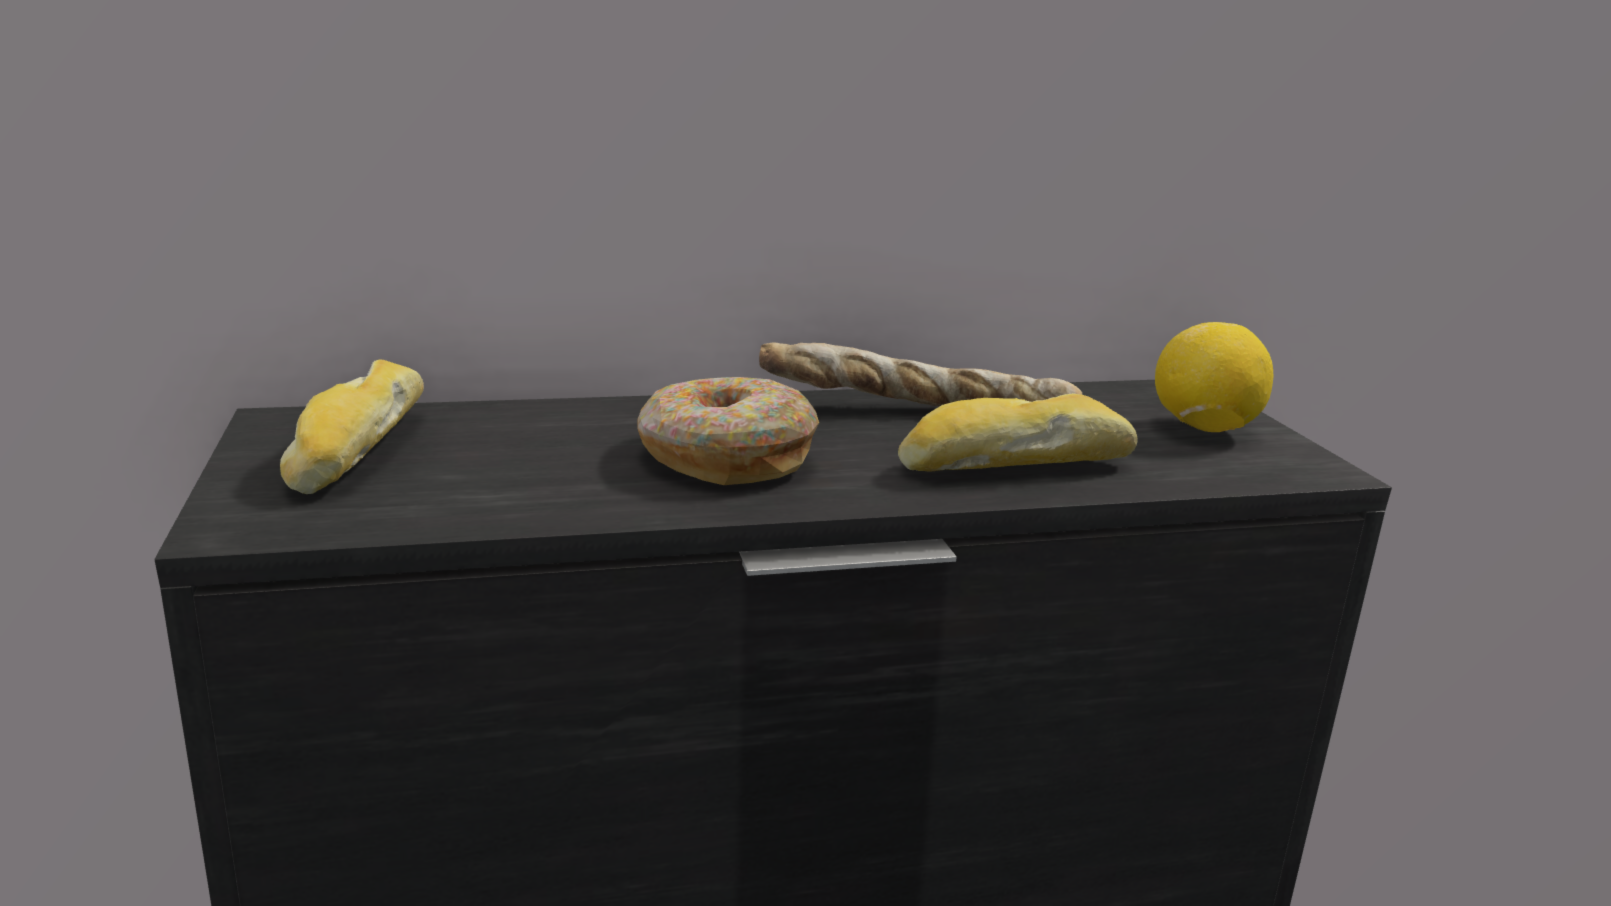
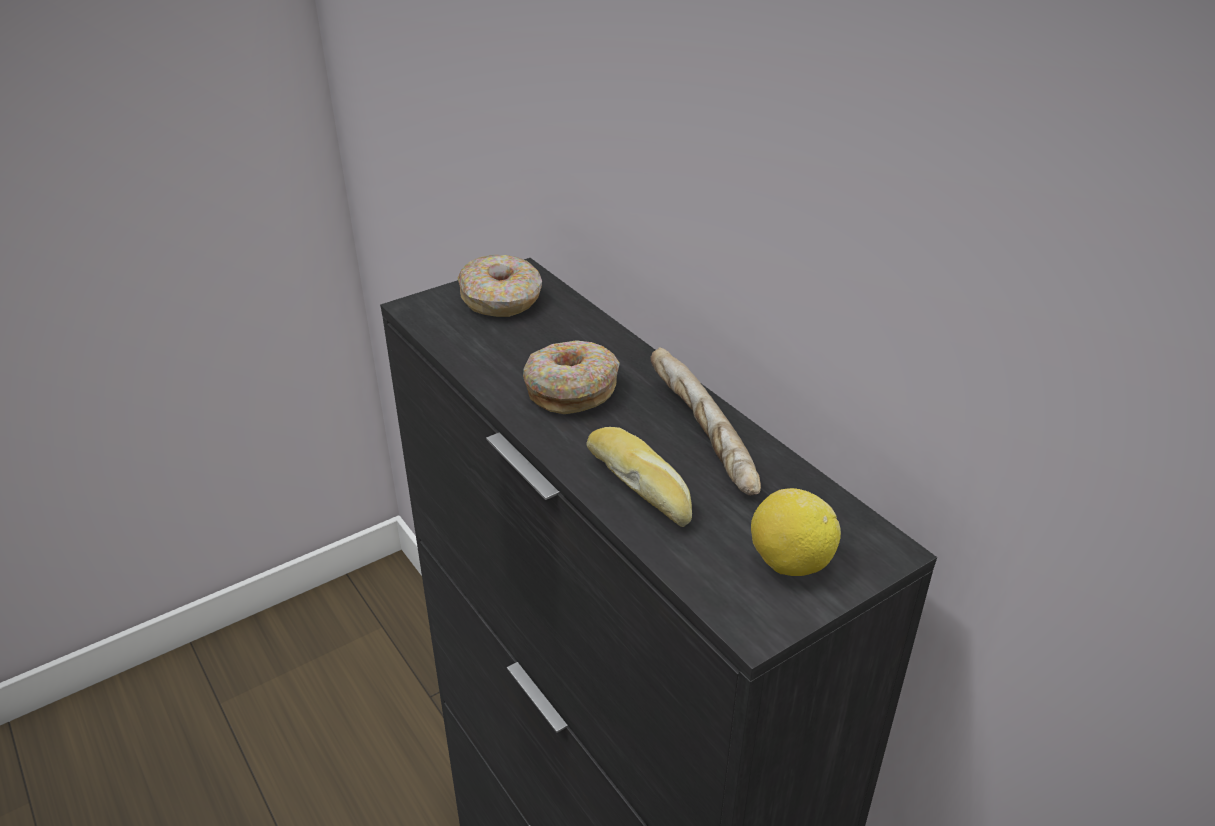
camera: 70 degrees right, 15 degrees up
bread [280,360,424,494] -> donut [458,255,542,317]

